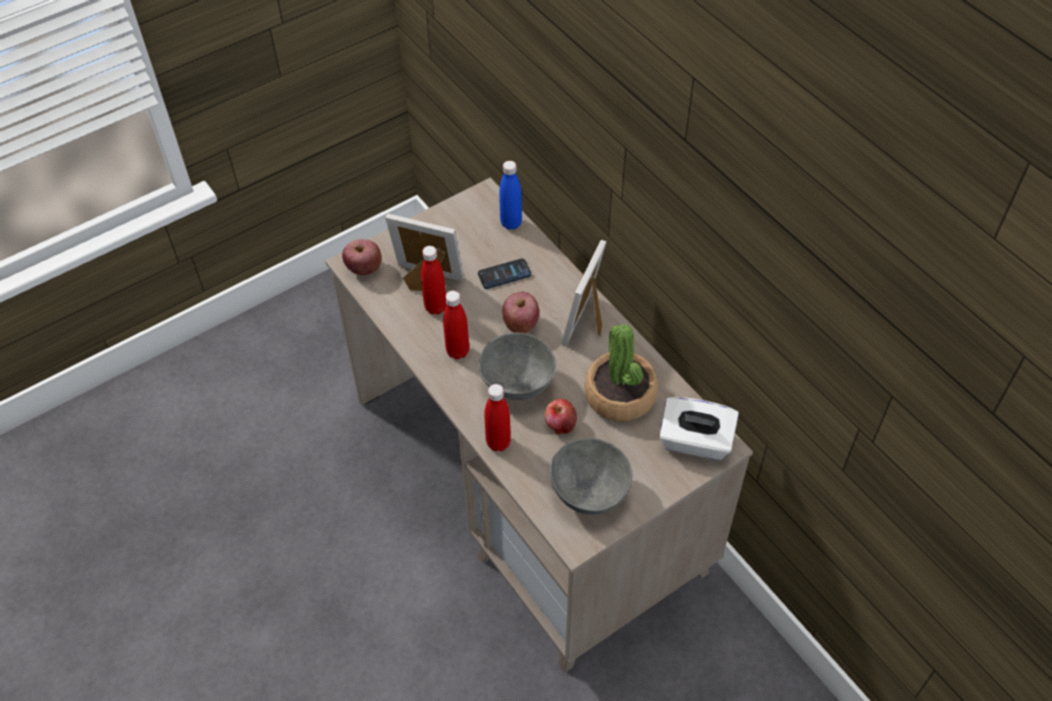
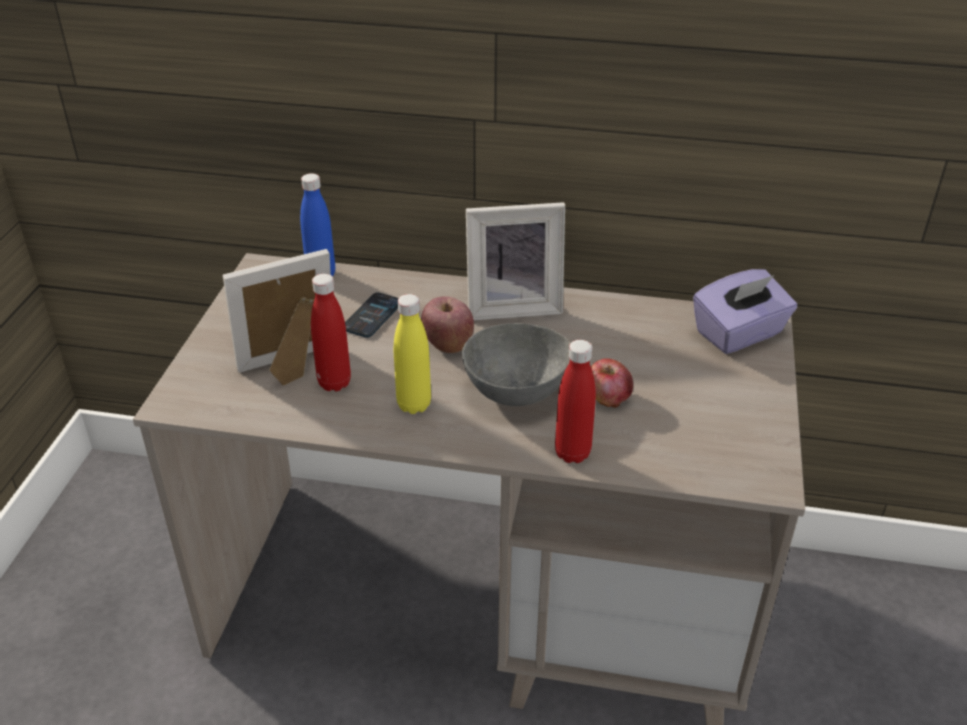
camera: 45 degrees left, 15 degrees down
apple [342,239,382,275] -> none
red bottle [443,291,469,359] -> yellow bottle [394,294,431,414]
grey bowl [550,438,632,515] -> none
picture frame [561,240,607,346] -> picture frame turned 75 degrees counterclockwise [466,202,565,320]
potted plant [584,324,658,421] -> none
white tissue box [659,397,739,460] -> purple tissue box [693,269,797,354]

